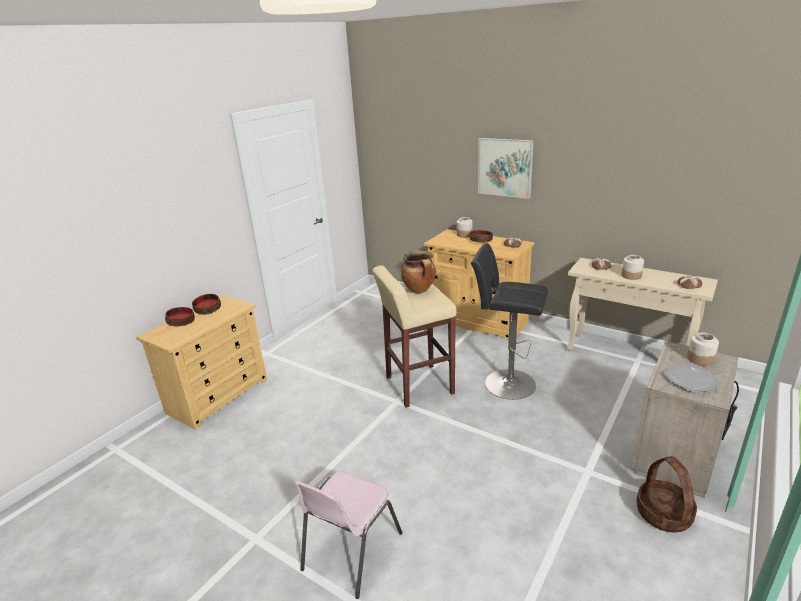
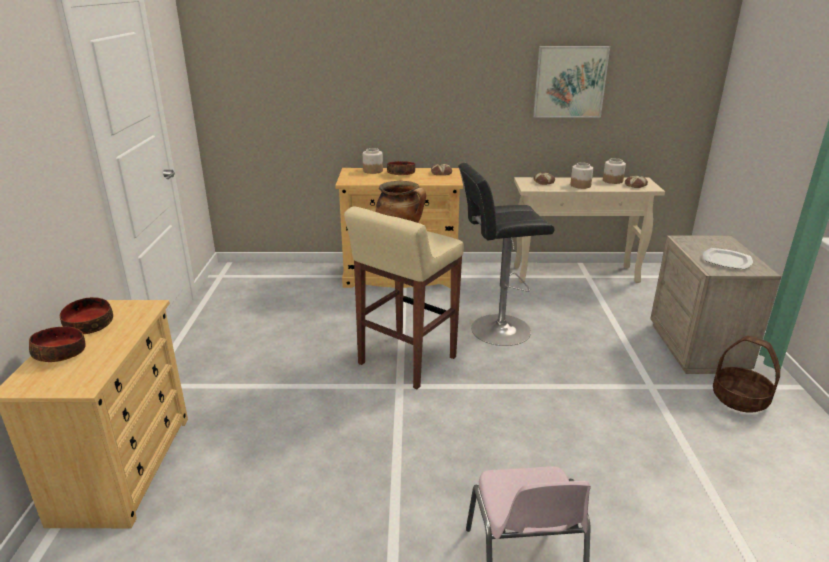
camera: 35 degrees left, 0 degrees up
picture [478,138,534,199] -> picture moved to [533,46,610,118]
jar [687,332,719,366] -> jar moved to [603,158,626,184]

